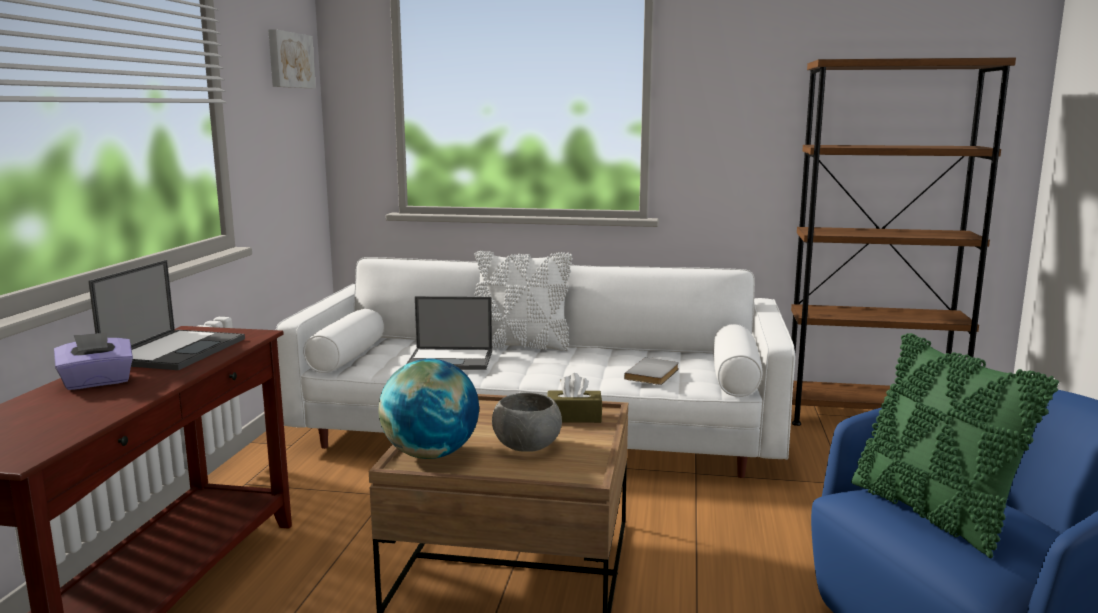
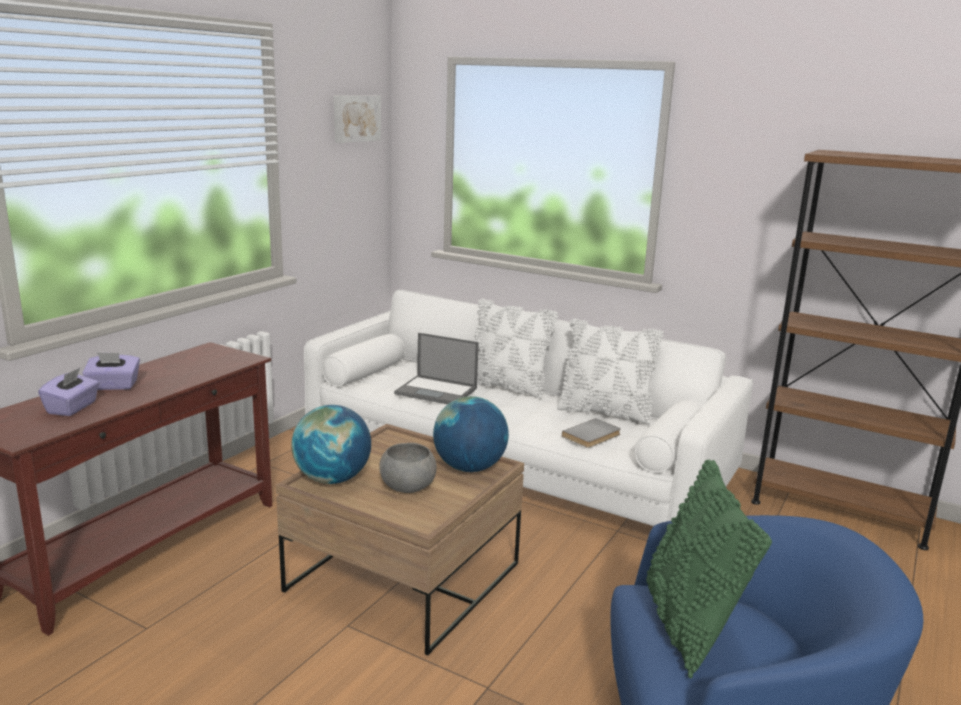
camera: 20 degrees right, 5 degrees up
laptop [88,260,245,370] -> none
brown tissue box [547,373,602,423] -> globe [433,396,509,472]
none -> purple tissue box [38,368,99,416]
none -> white pillow [557,319,664,424]

